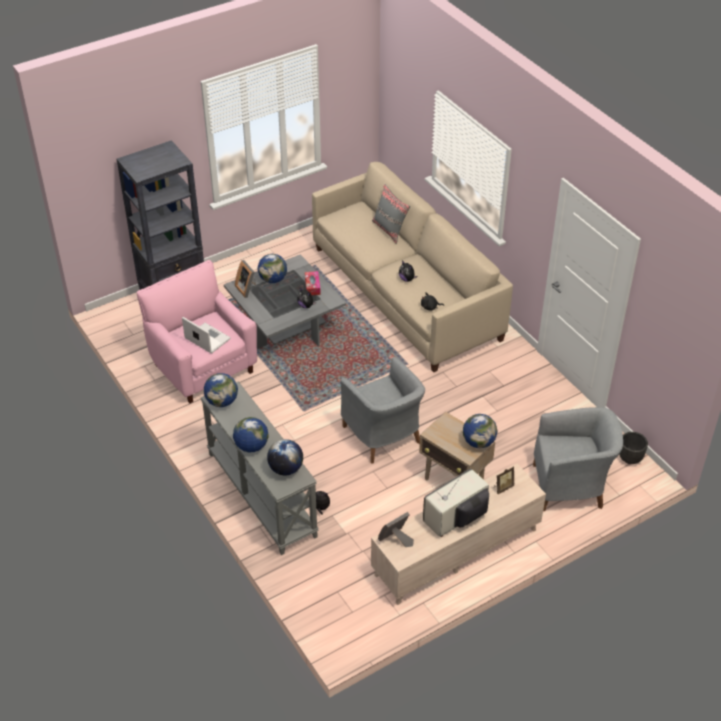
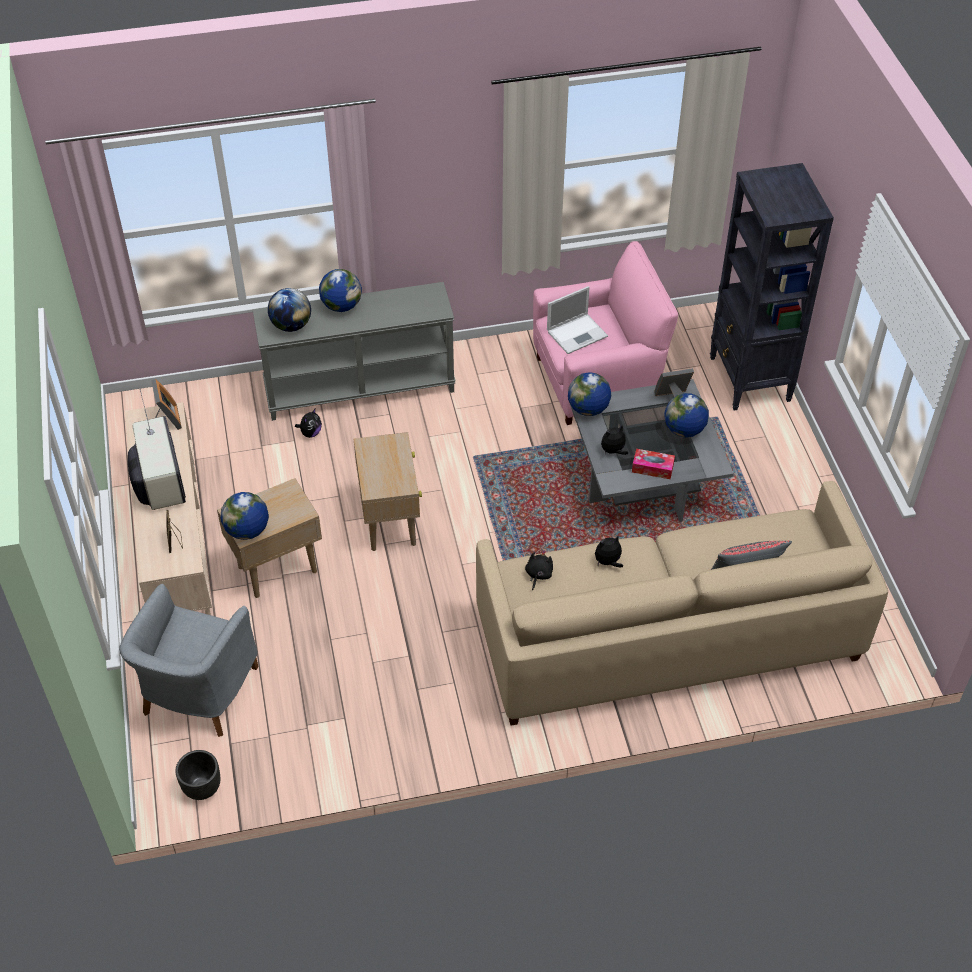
camera: 110 degrees right, 5 degrees up
globe [204,373,238,407] -> globe moved to [568,372,611,416]
grey armchair [341,357,425,464] -> beige side table [354,432,422,551]

